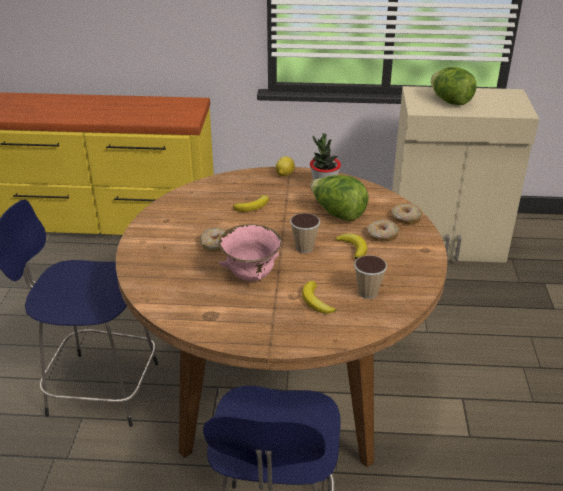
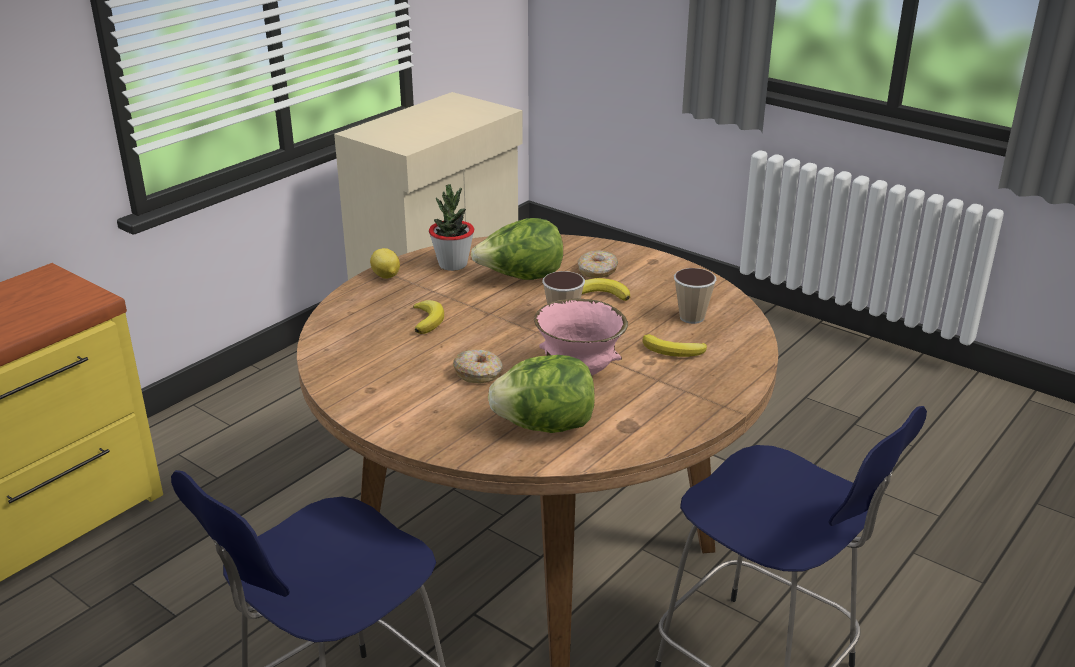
camera: 55 degrees left, 5 degrees down
donut [392,204,423,225] -> none
lettuce [431,67,477,105] -> lettuce moved to [488,355,595,433]

